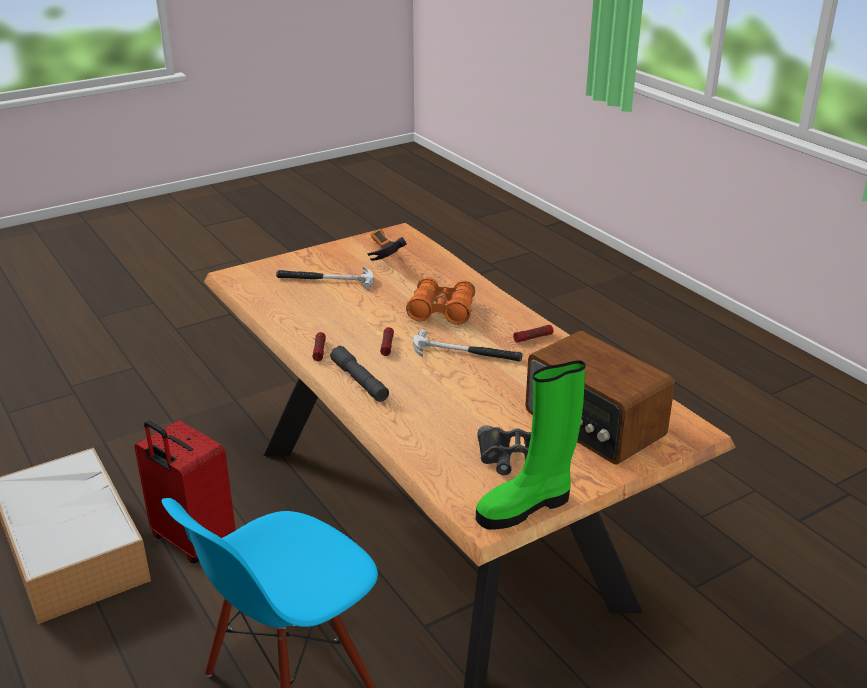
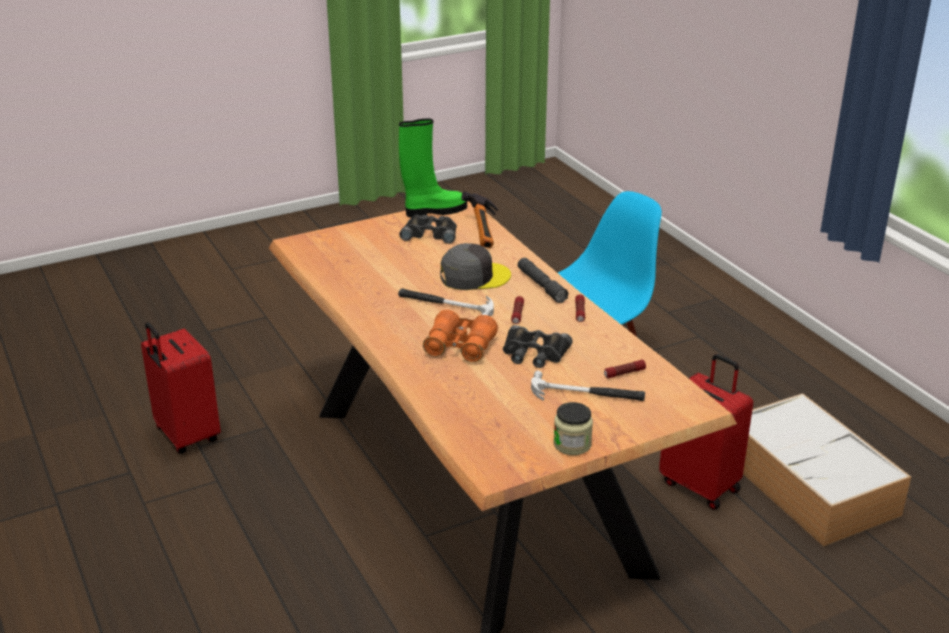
camera: 175 degrees left, 0 degrees up
hammer [367,229,407,261] -> hammer moved to [462,191,498,248]
flashlight [513,325,553,343] -> flashlight moved to [604,360,646,378]
radio [525,331,675,465] -> none
none -> red suitcase [141,322,221,454]
none -> grey cap [440,243,511,290]
none -> black binoculars [503,325,573,368]
none -> jar [553,402,593,455]

